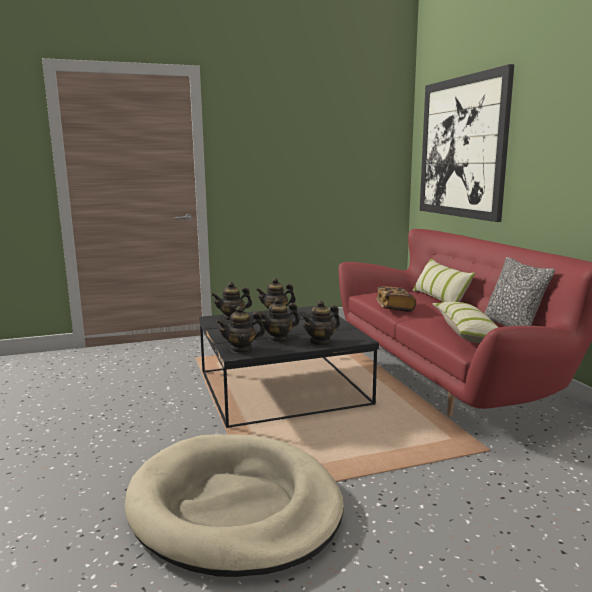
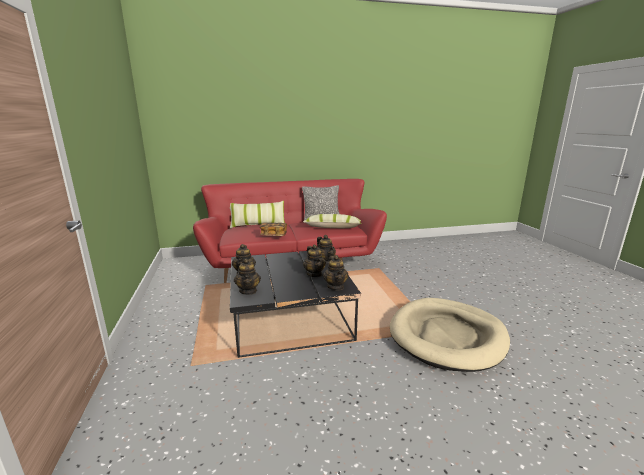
camera: 85 degrees left, 5 degrees up
picture [420,64,514,222] -> none

